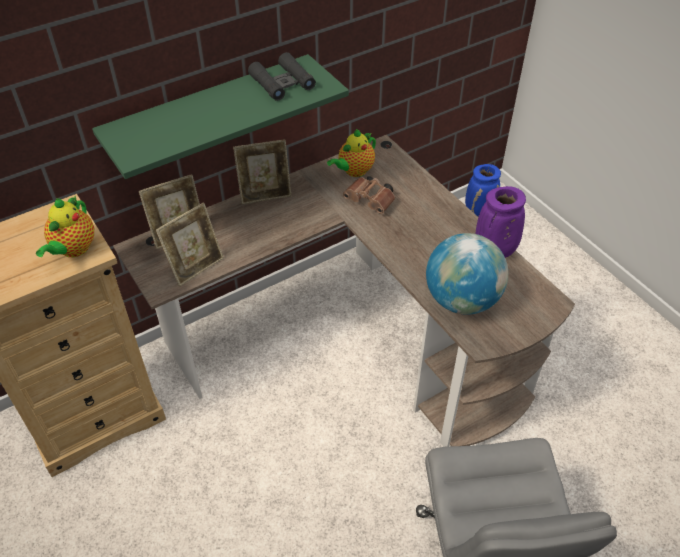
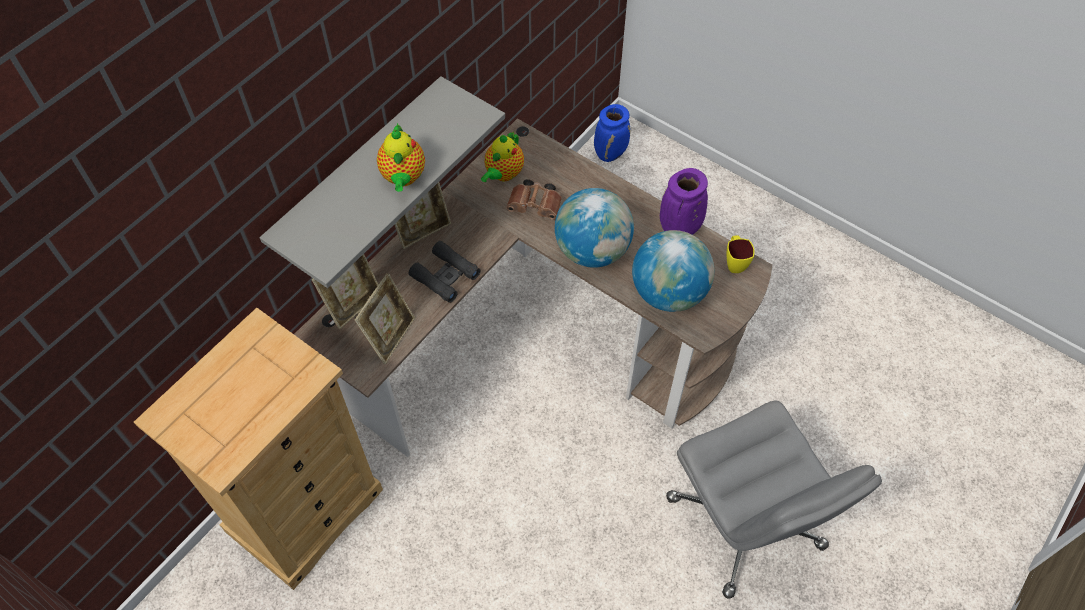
camera: 20 degrees left, 10 degrees up
teapot [36,195,94,257] -> teapot moved to [377,123,425,192]
green shelf [92,54,349,179] -> grey shelf [260,76,505,288]
black binoculars [248,52,316,101] -> black binoculars moved to [409,241,481,303]
none -> globe [555,188,634,268]
none -> yellow mug [727,235,755,273]

